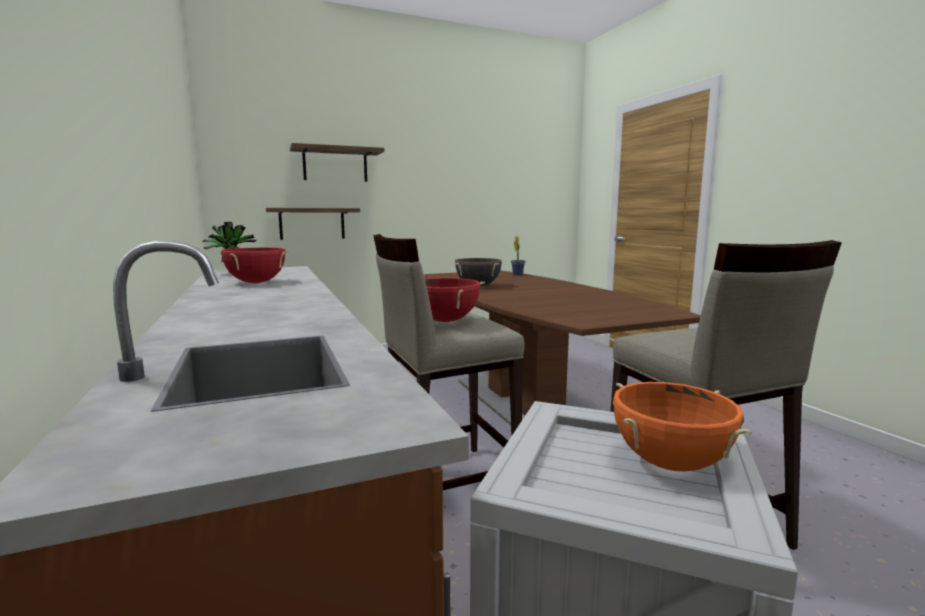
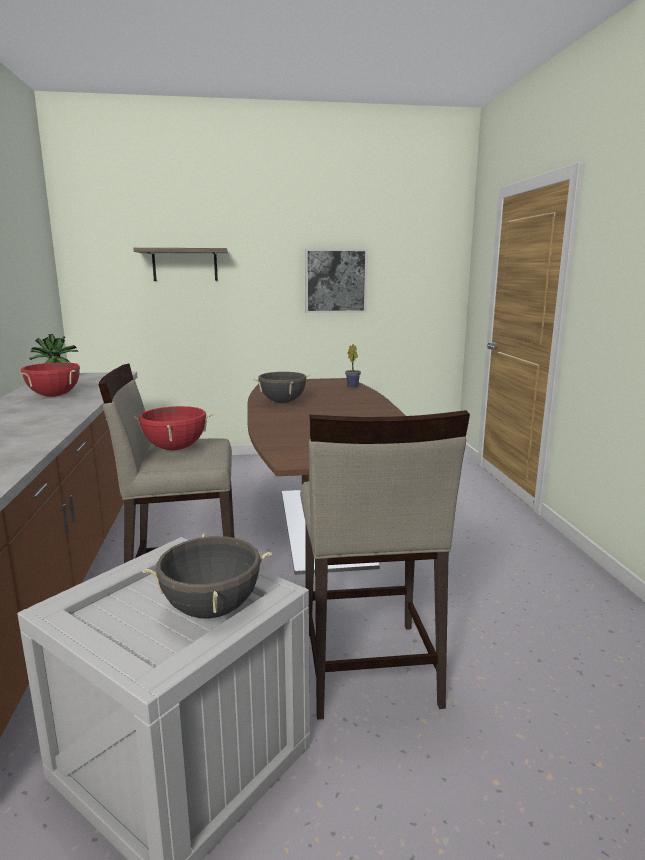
camera: 15 degrees right, 5 degrees up
shelf [266,208,360,240] -> none
orange cooking pot [613,382,752,471] -> black cooking pot [142,534,272,618]
none -> picture [305,248,368,313]

